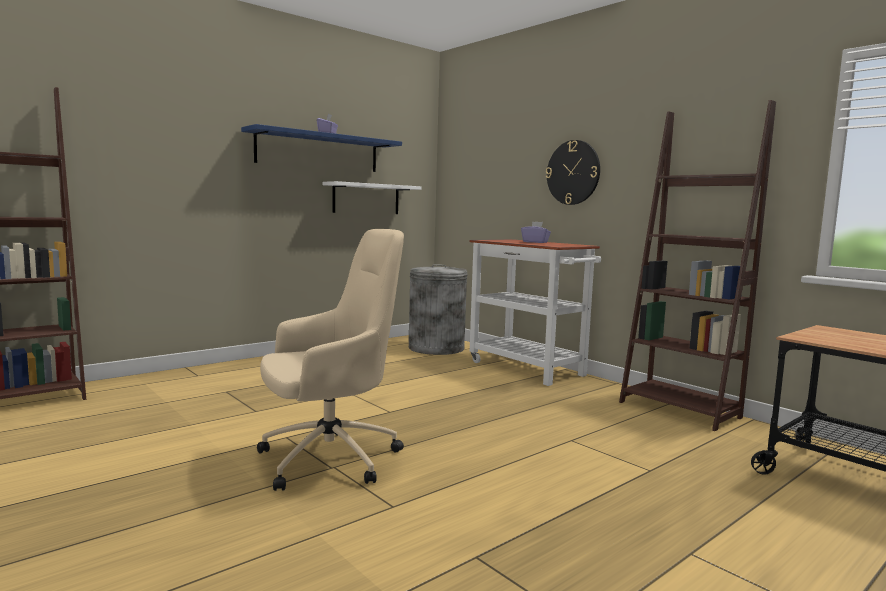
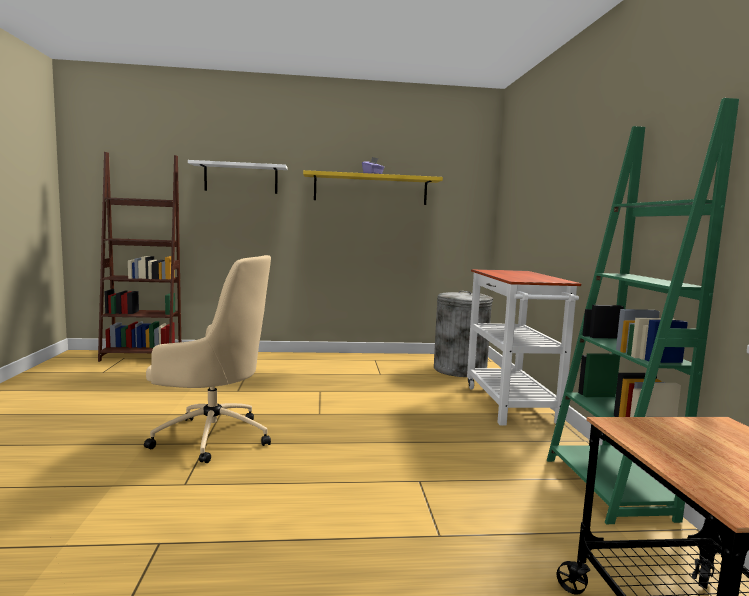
camera: 35 degrees right, 0 degrees up
blue shelf [241,124,402,172] -> yellow shelf [303,170,443,205]
white shelf [323,181,421,214] -> white shelf moved to [188,160,288,194]
purple tissue box [521,222,551,243] -> none
wall clock [546,140,600,205] -> none
brown bookcase [619,100,776,431] -> green bookcase [547,98,739,524]

